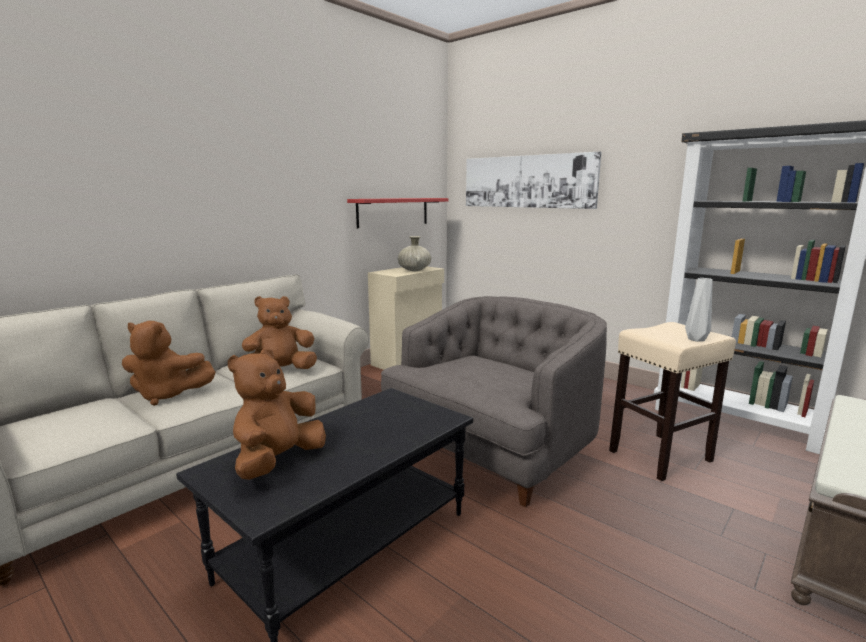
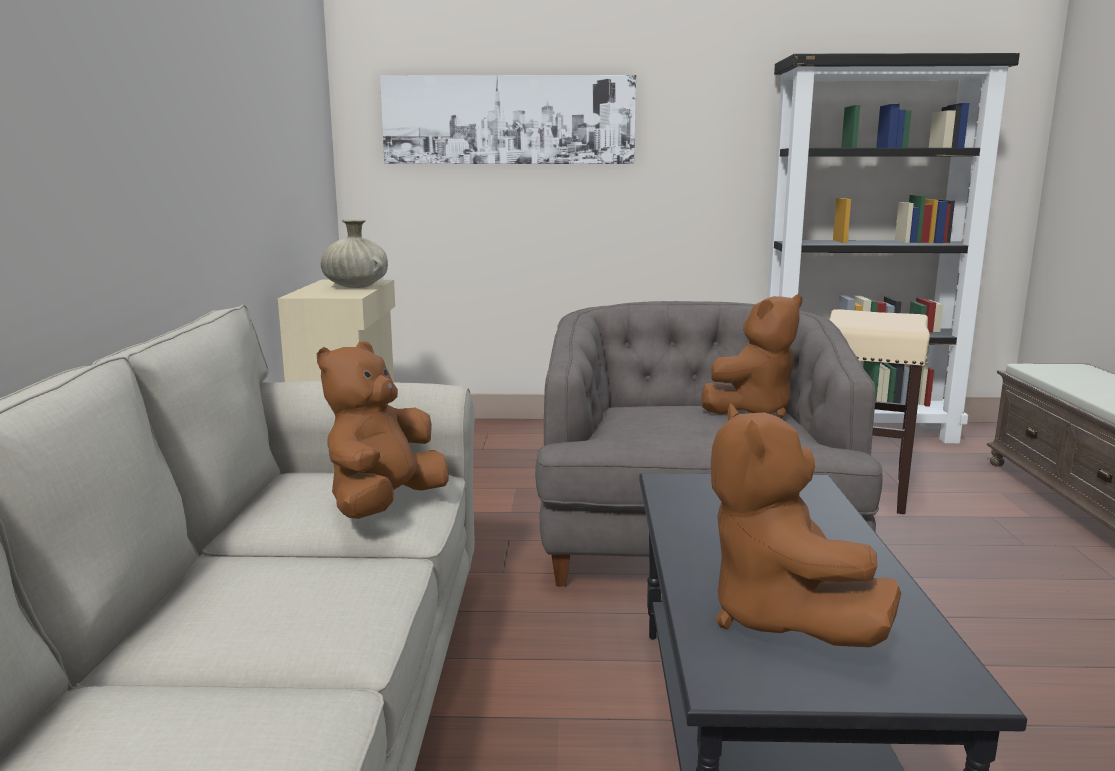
camera: 40 degrees left, 0 degrees up
brown plush toy [122,321,216,406] -> brown plush toy moved to [701,295,802,418]
red shelf [347,198,449,228] -> none
grey vase [685,278,713,342] -> none

